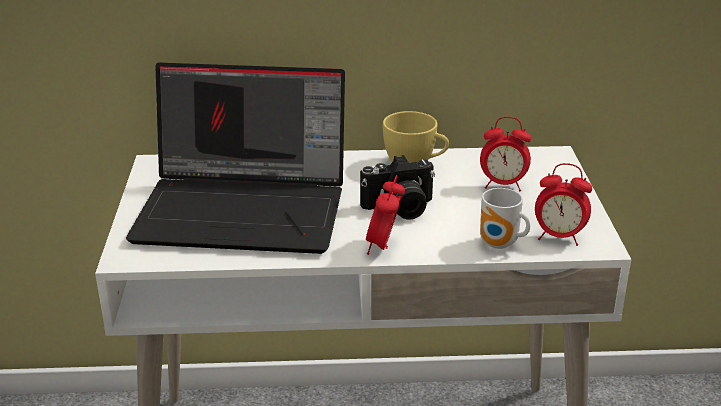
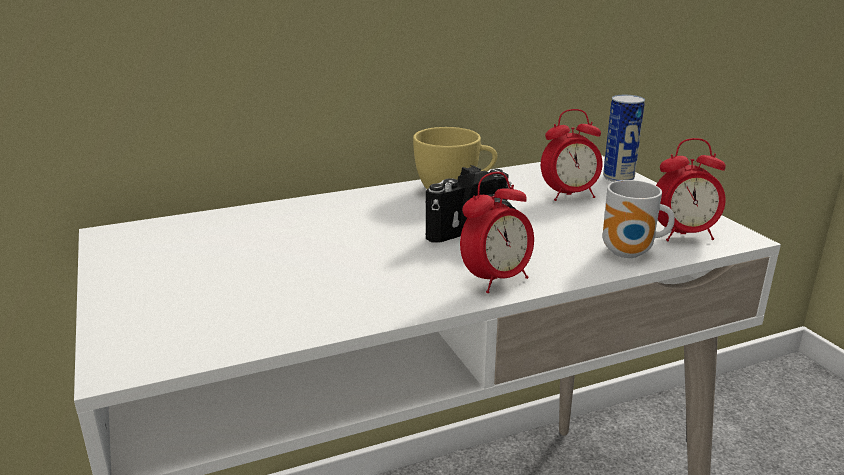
camera: 20 degrees left, 5 degrees down
laptop [126,63,345,254] -> none
alarm clock [366,175,405,255] -> alarm clock turned 120 degrees counterclockwise [460,172,534,293]
none -> can [603,95,645,182]

